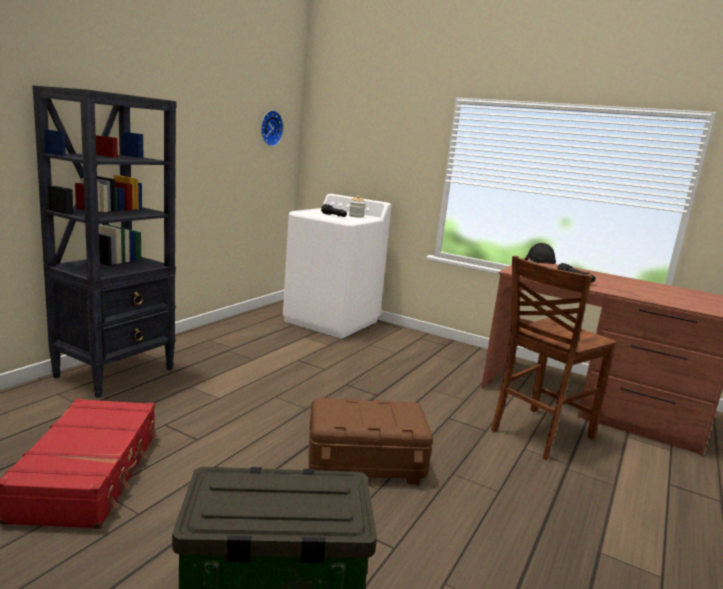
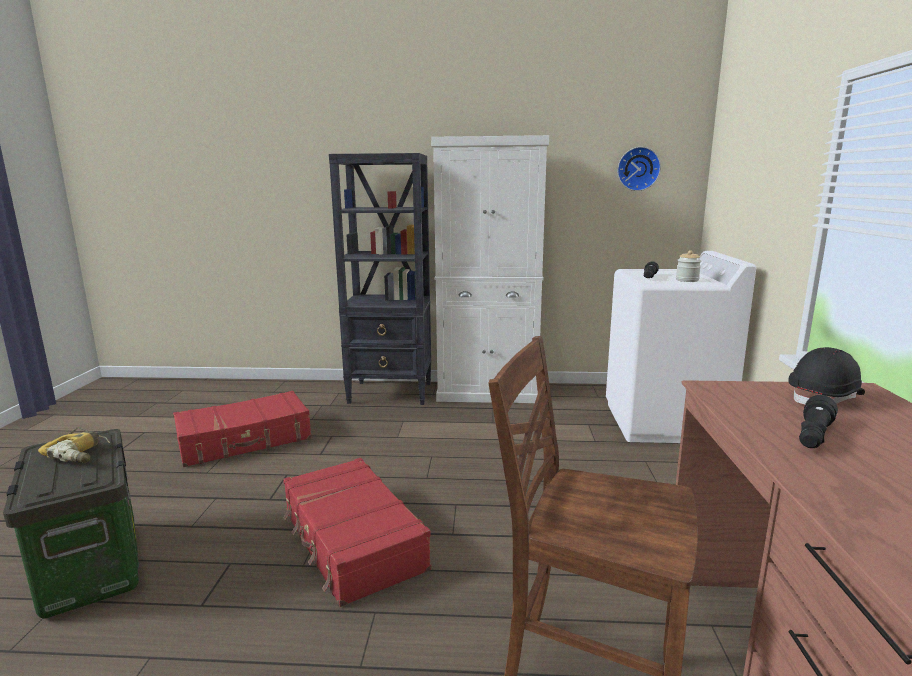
camera: 65 degrees right, 0 degrees up
brown storage box [309,398,433,485] -> red suitcase [283,458,431,607]
none -> power drill [38,427,110,463]
none -> white cabinet [431,135,549,403]

